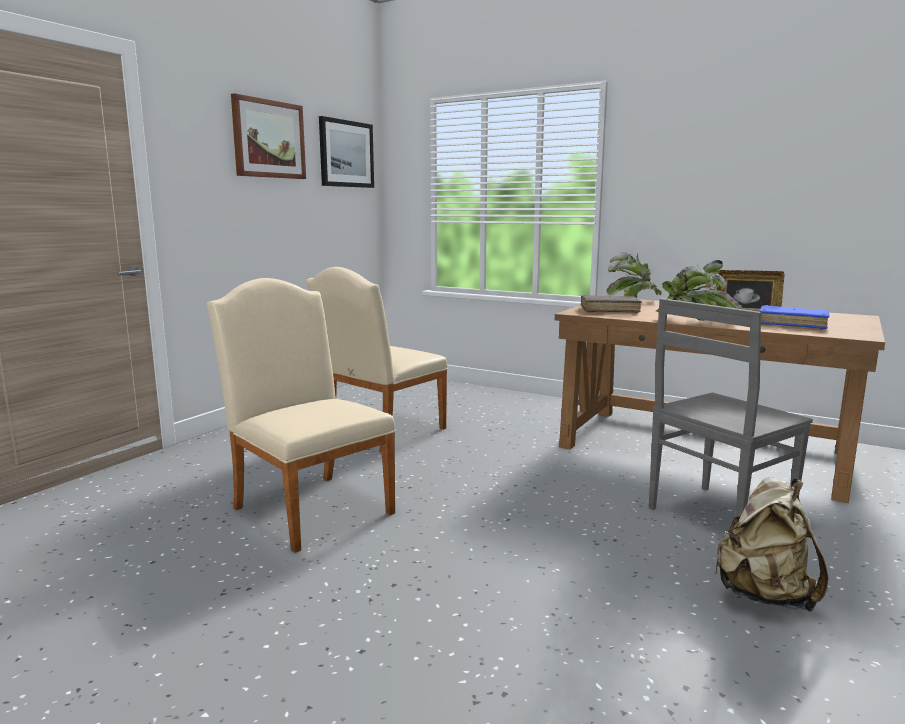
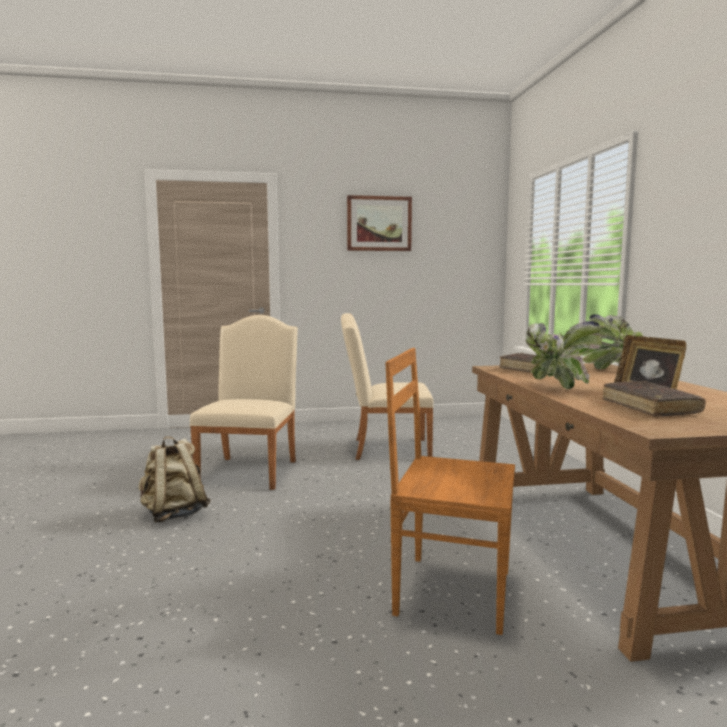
camera: 50 degrees right, 5 degrees down
picture [319,116,374,188] -> none
grey chair [649,298,813,517] -> brown chair [385,348,515,635]
beige backpack [714,477,829,612] -> beige backpack moved to [139,436,211,523]
blue book [759,305,829,329] -> brown book [602,381,706,417]

